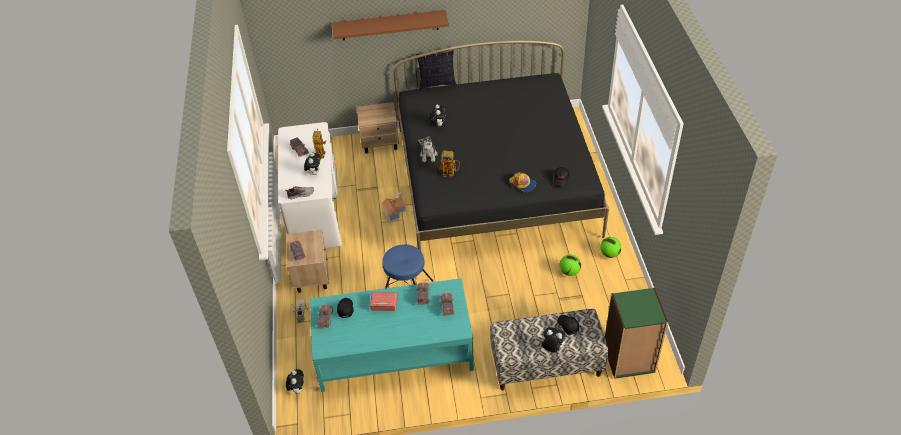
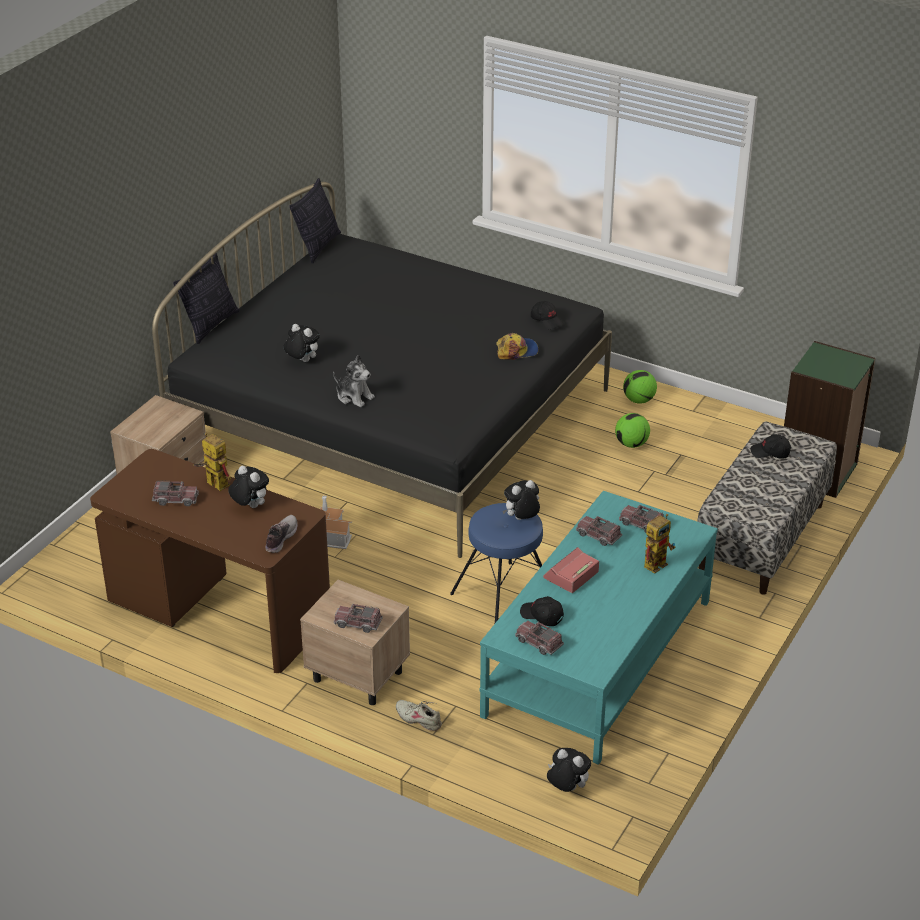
camera: 55 degrees left, 10 degrees down
white desk [278,122,342,248] -> brown desk [90,449,330,673]
brown shelf [332,10,449,40] -> none
toy robot [439,150,460,178] -> toy robot moved to [644,514,675,574]
plush toy [540,327,566,352] -> plush toy moved to [502,480,540,520]
none -> pillow [289,178,341,264]

